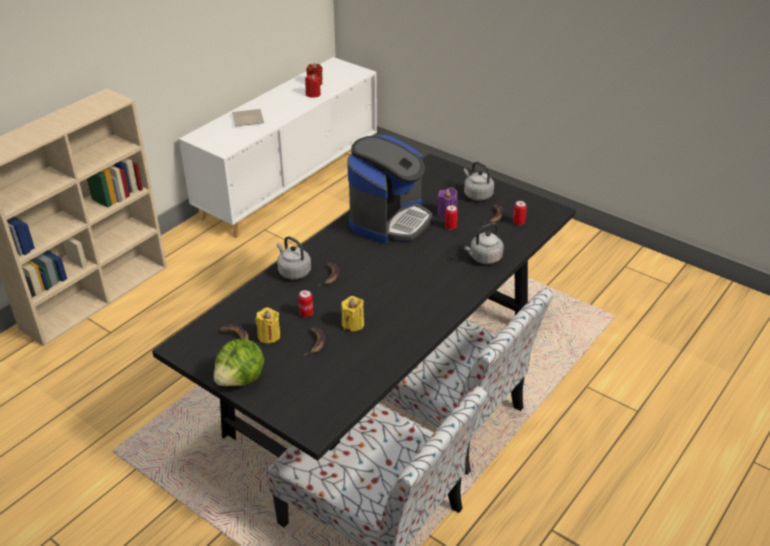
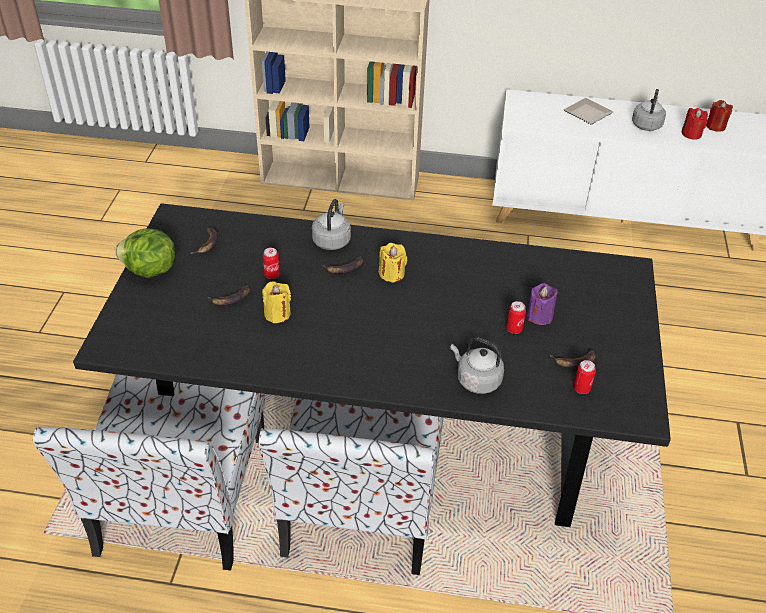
camera: 60 degrees right, 5 degrees up
yellow candle [255,307,280,344] -> yellow candle moved to [379,243,407,282]
coffee machine [347,135,432,244] -> none
grey kettle [464,162,494,201] -> grey kettle moved to [632,89,666,131]

